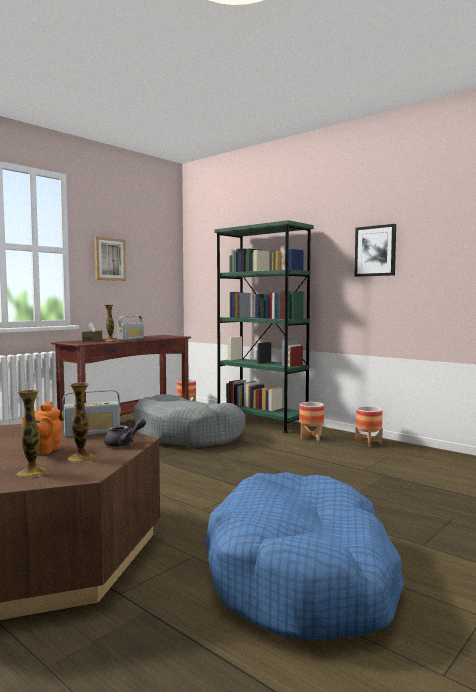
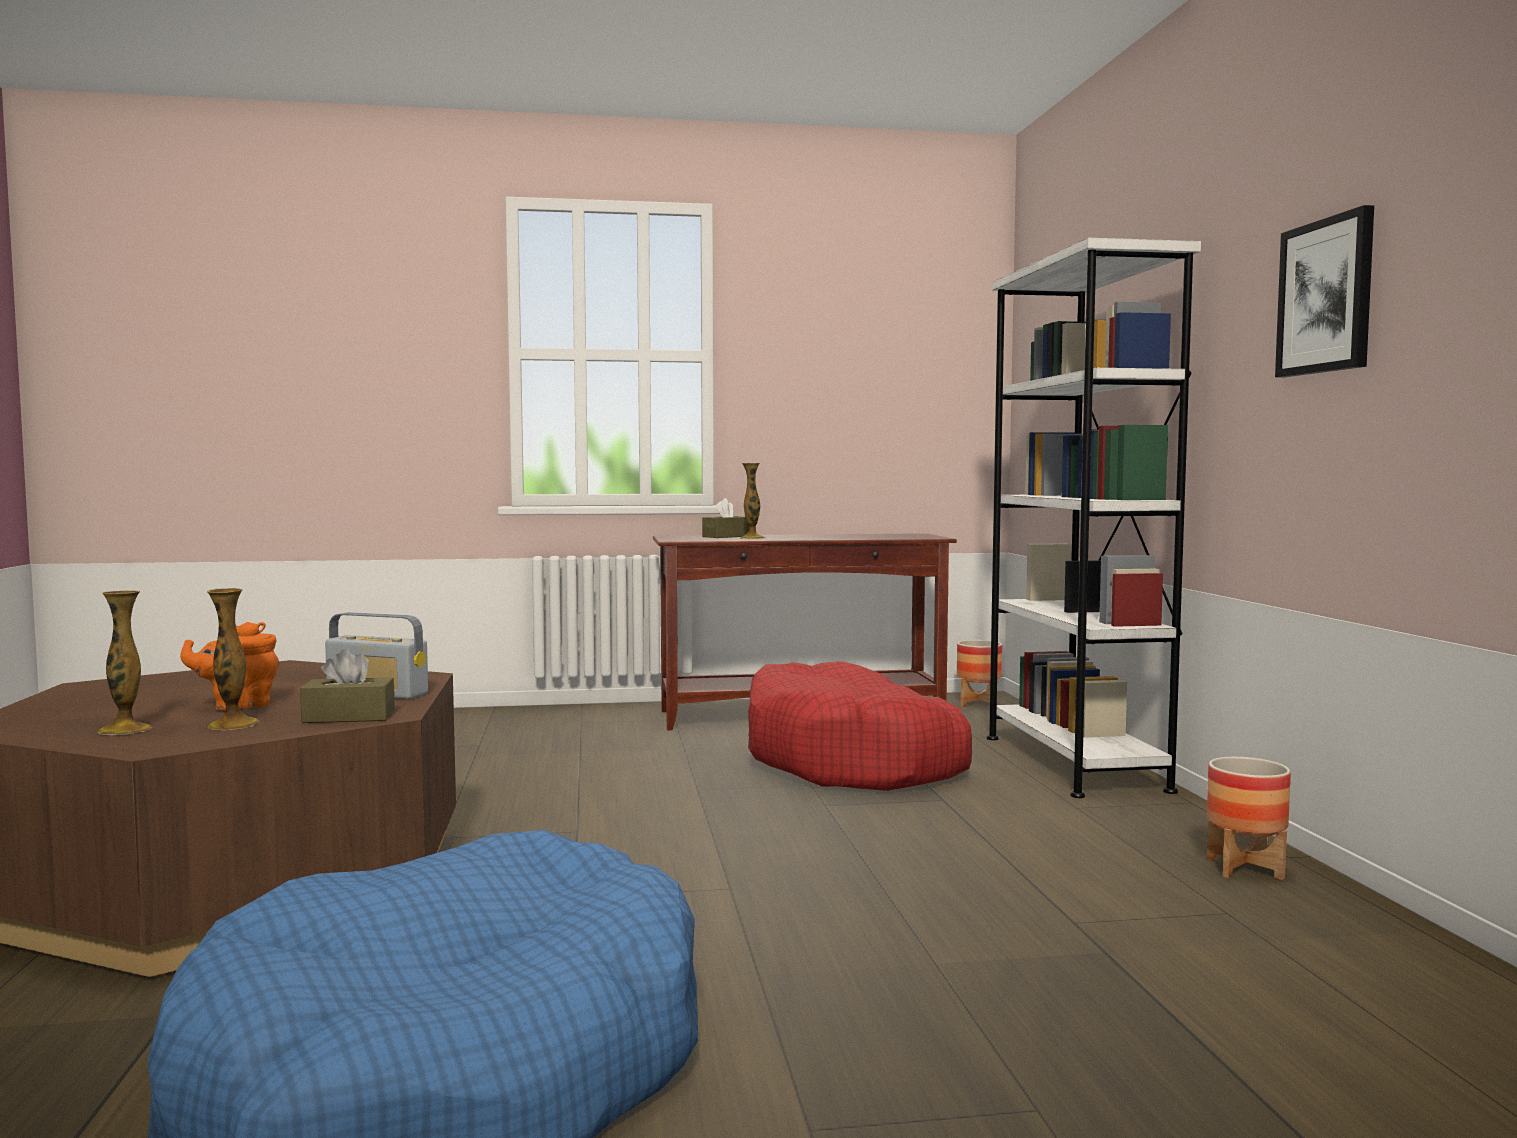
camera: 40 degrees right, 0 degrees up
picture [94,237,126,281] -> none
grey teapot [104,418,146,447] -> brown tissue box [300,649,395,723]
radio [117,316,144,340] -> none
grey dog bed [134,394,246,448] -> red dog bed [748,661,972,791]
green bookcase [214,220,313,433] -> white bookcase [987,238,1201,798]
planter [299,402,324,441] -> none

